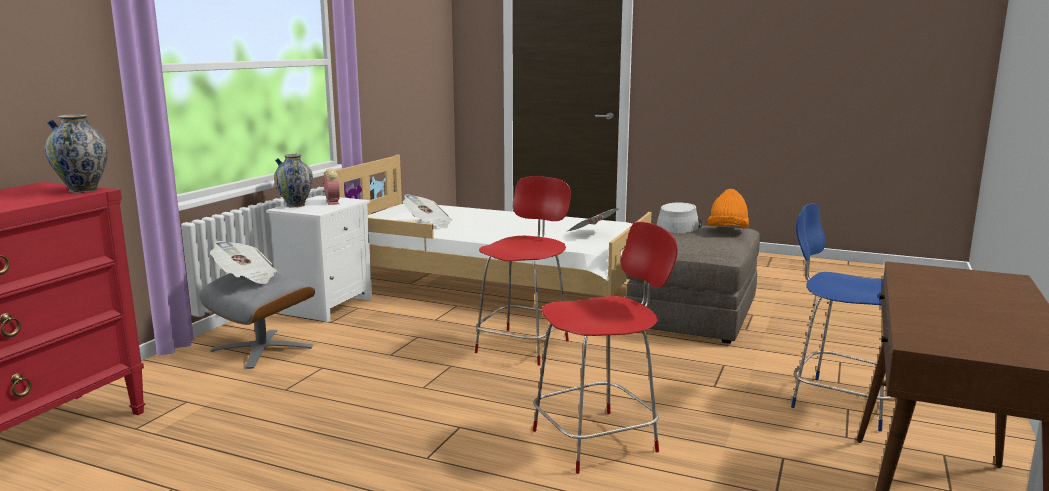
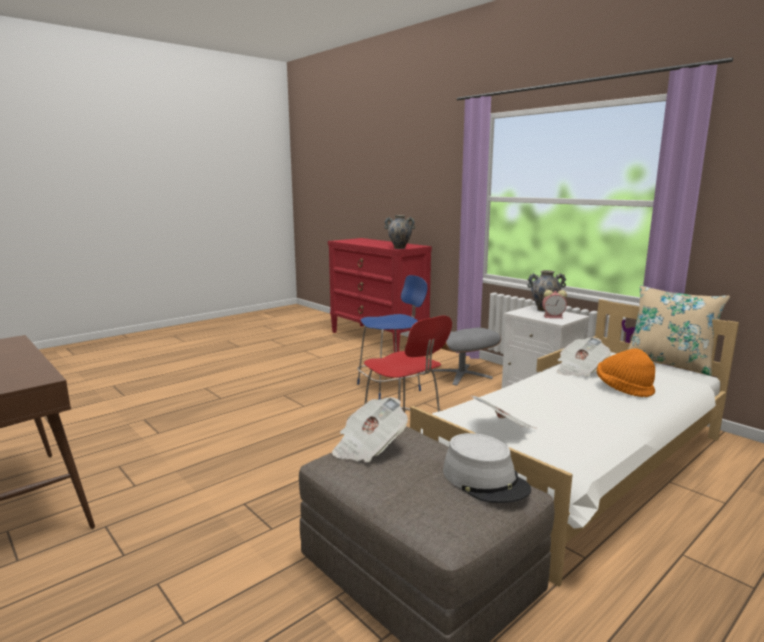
camera: 115 degrees right, 0 degrees up
newspaper [210,241,278,284] -> newspaper moved to [332,397,408,462]
red chair [533,222,678,474] -> none
orange hat [707,189,749,229] -> orange hat moved to [597,349,655,397]
blue chair [791,203,898,432] -> blue chair moved to [357,275,428,400]
none -> beige pillow [628,285,730,376]

